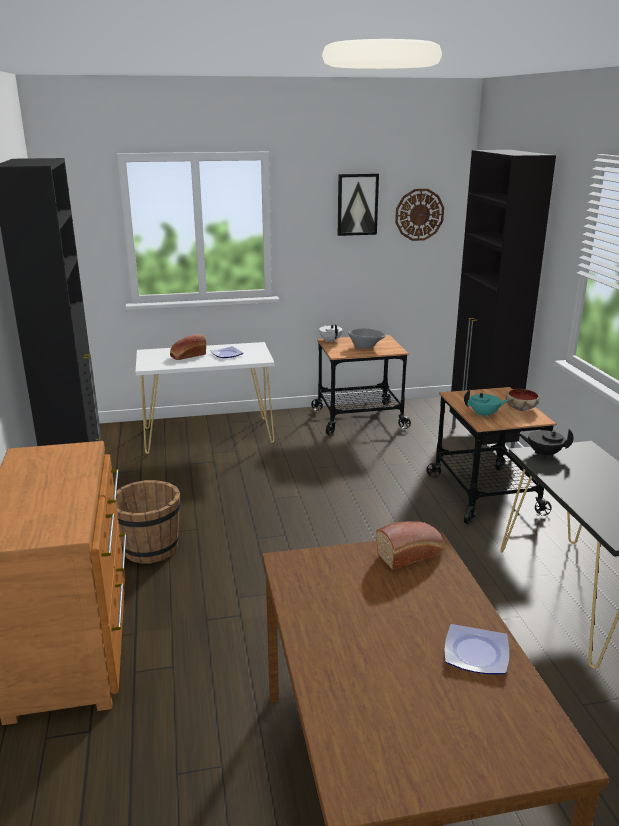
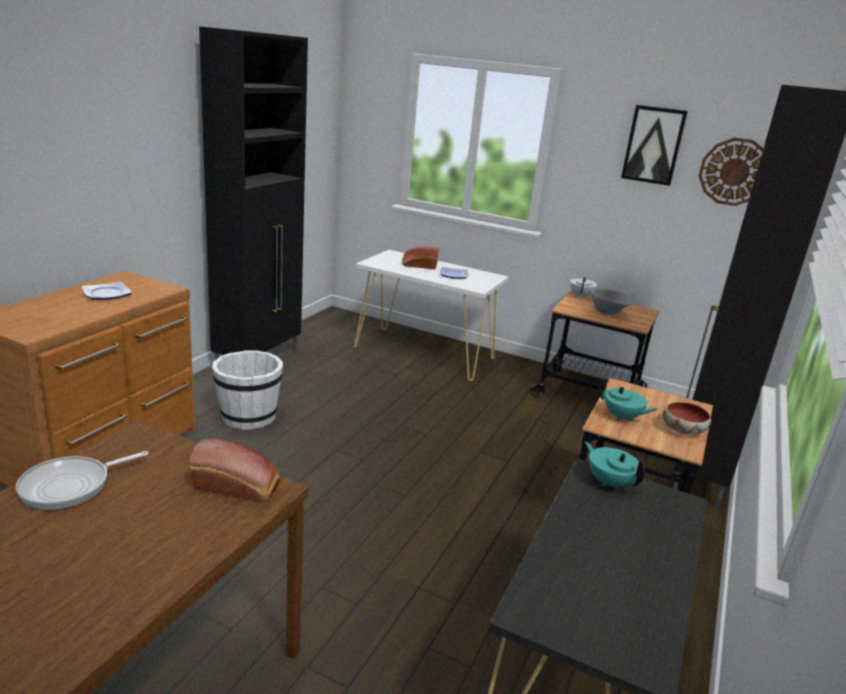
camera: 35 degrees right, 0 degrees up
brown bucket [116,480,180,564] -> white bucket [212,351,283,430]
plate [444,624,509,674] -> plate moved to [82,282,132,300]
black teapot [518,429,574,458] -> turquoise teapot [585,442,645,489]
none -> frying pan [16,451,149,510]

